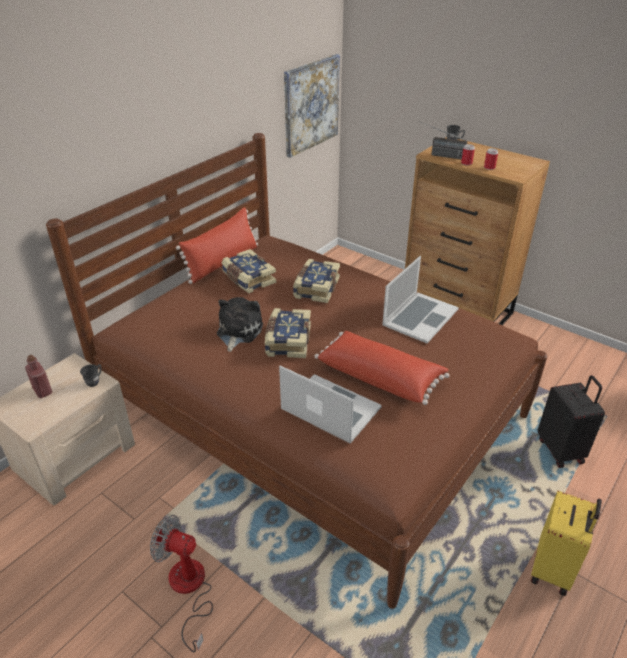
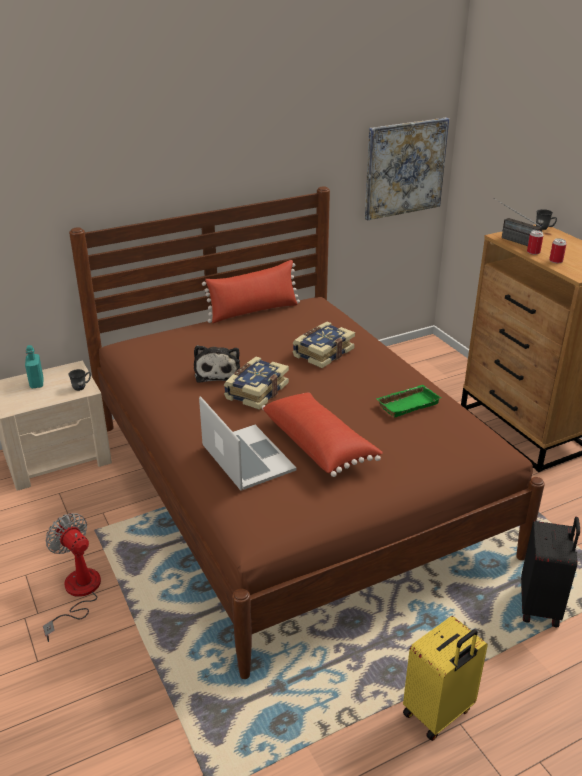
camera: 25 degrees right, 5 degrees down
red bottle [25,355,52,398] -> turquoise bottle [25,345,44,388]
plush toy [217,297,263,352] -> plush toy turned 135 degrees clockwise [194,345,240,382]
book [221,249,276,293] -> none
laptop [382,256,459,343] -> green tray [376,385,441,418]

